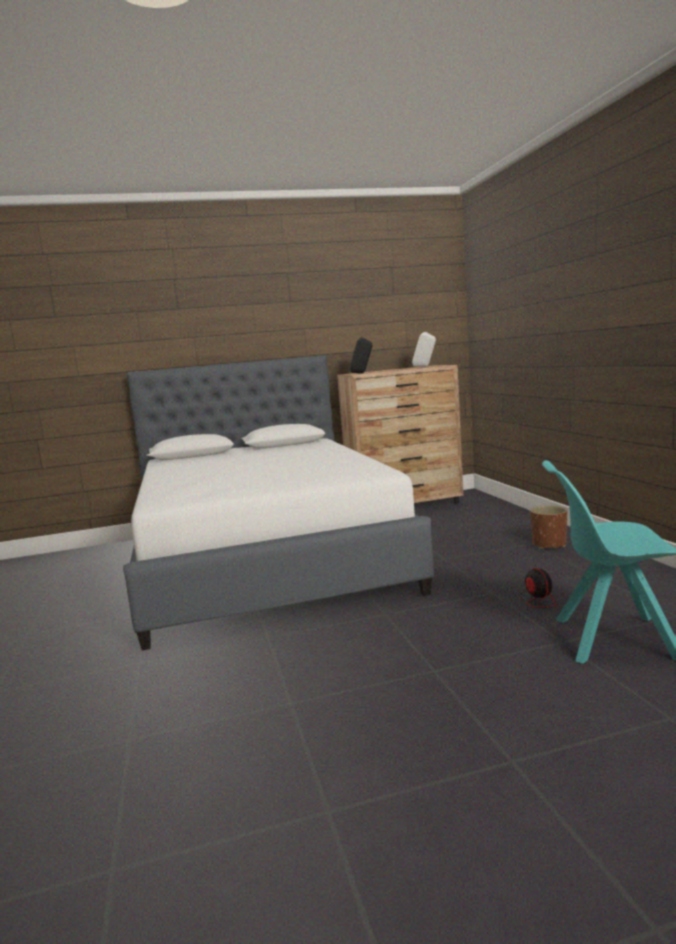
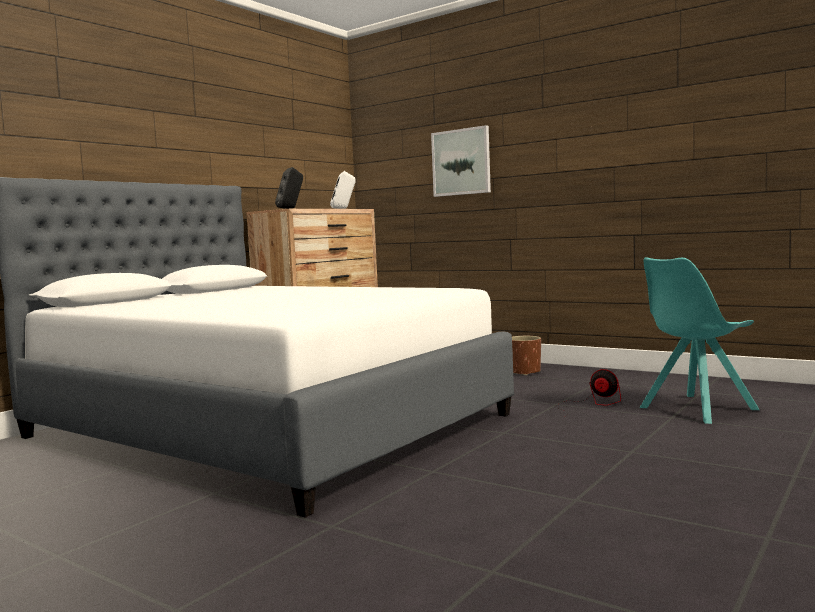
camera: 40 degrees left, 5 degrees down
none -> picture [431,125,491,197]

